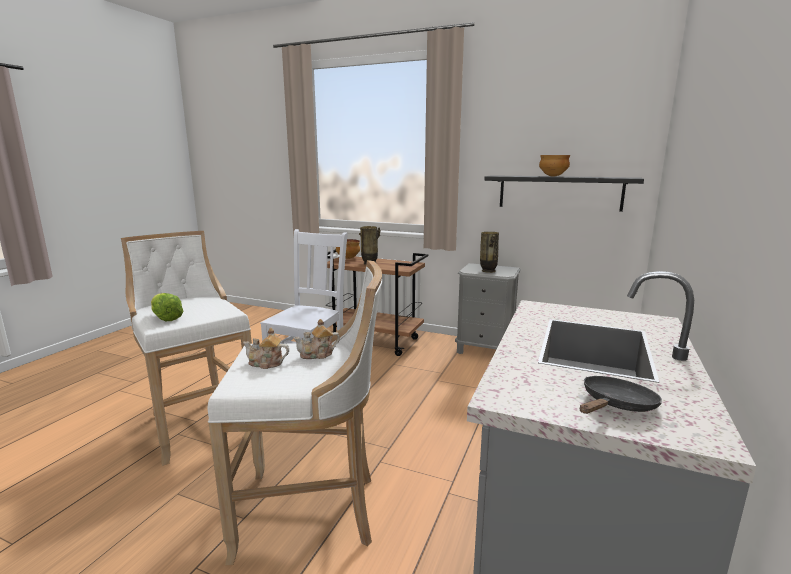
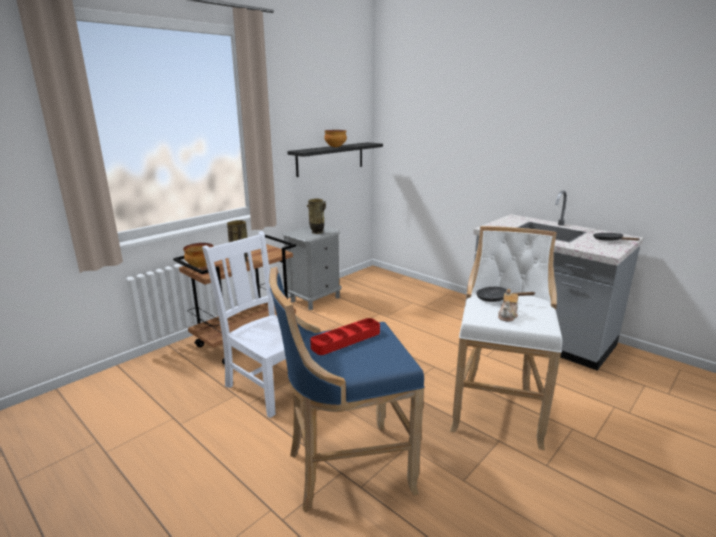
camera: 70 degrees left, 5 degrees up
white stool [121,231,252,466] -> blue stool [269,267,425,513]
lettuce [151,293,183,321] -> none
teapot [293,319,340,359] -> black frying pan [476,286,536,302]
none -> red tray [310,318,380,355]

